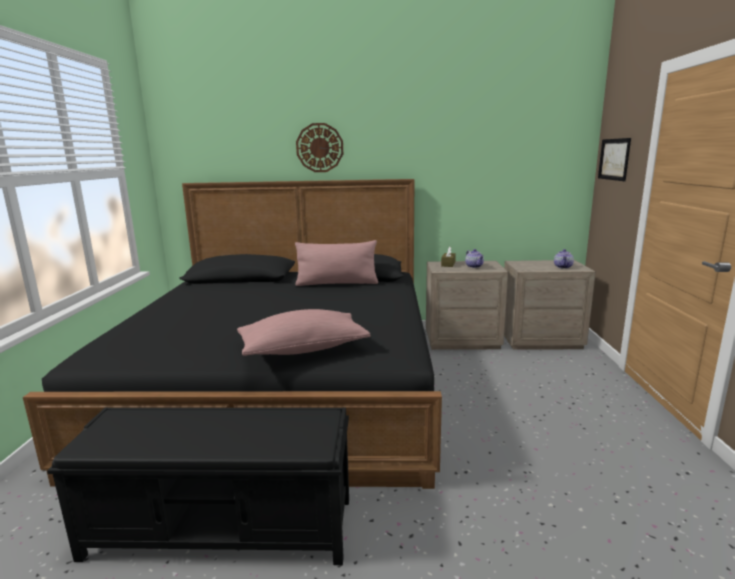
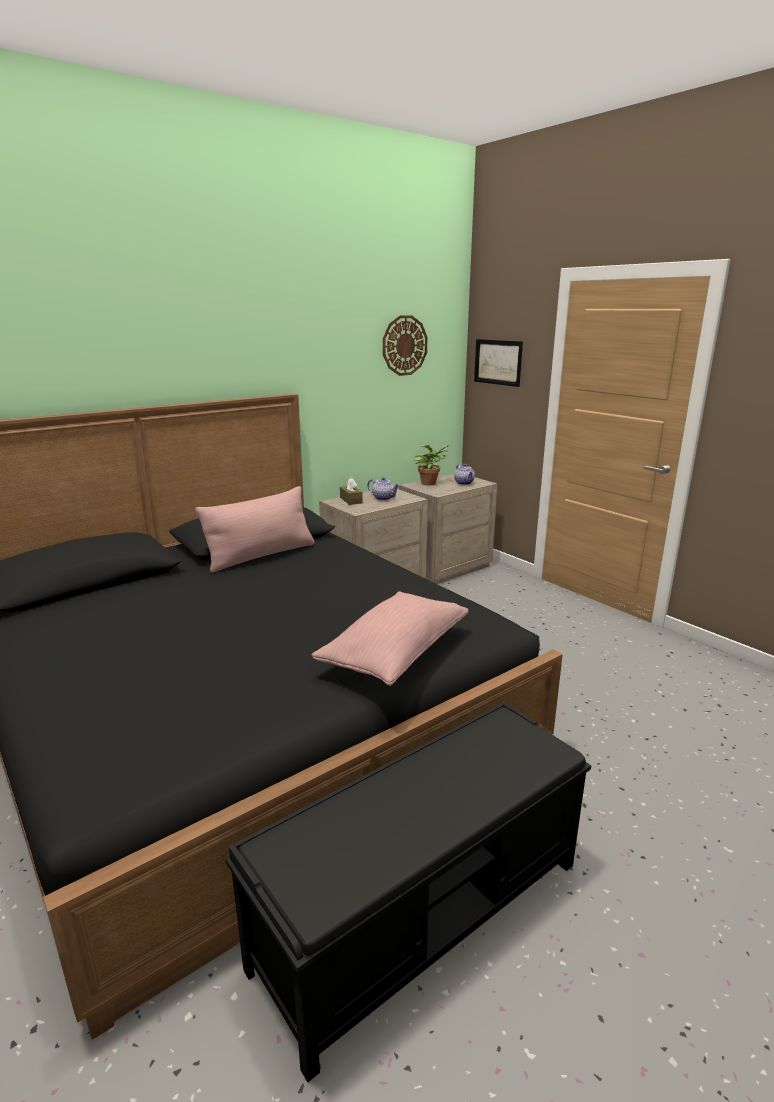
camera: 40 degrees left, 5 degrees up
wall clock [296,123,343,172] -> wall clock moved to [383,315,428,376]
none -> potted plant [414,445,450,485]

